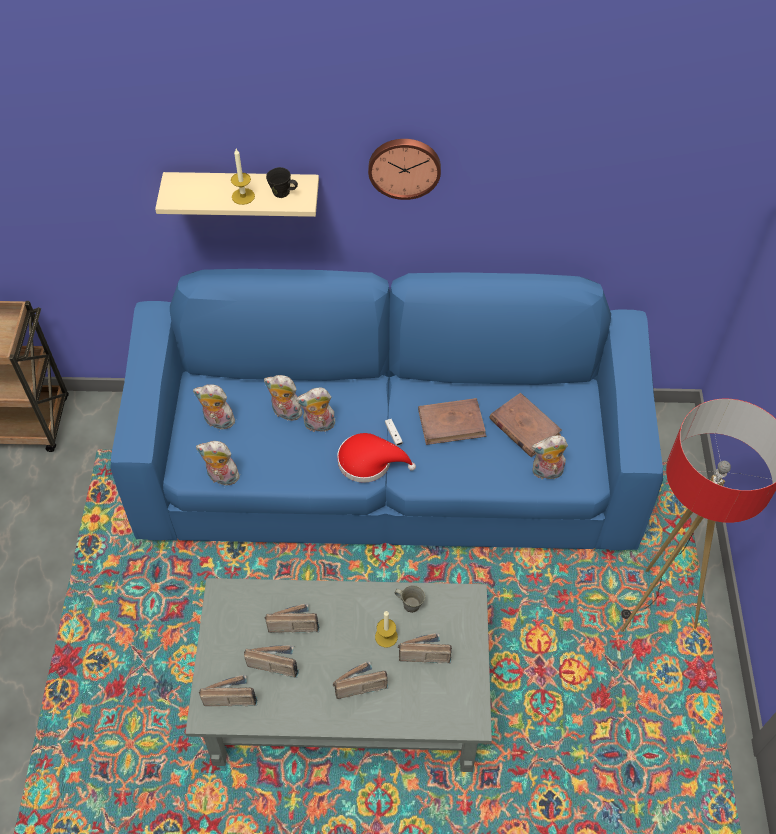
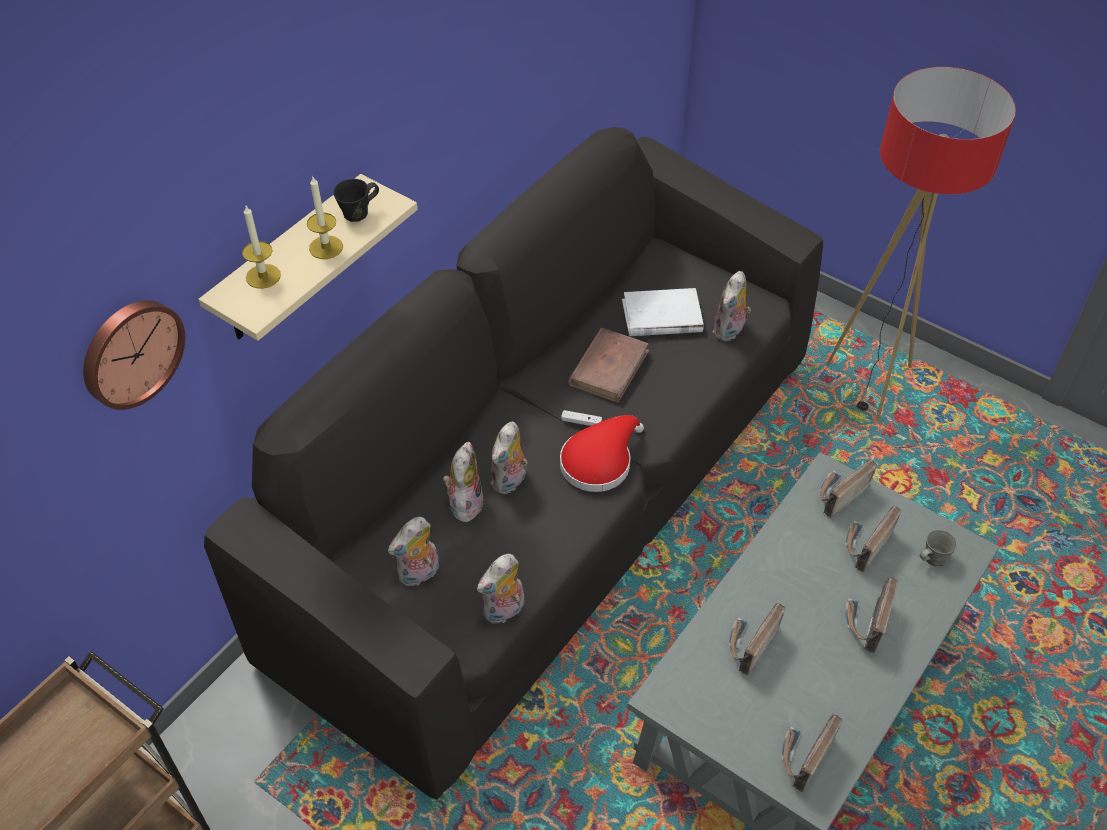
camera: 55 degrees left, 5 degrees down
blue sofa [111,269,663,550] -> black sofa [204,127,823,800]
radio [244,645,299,678] -> radio moved to [819,460,877,518]
plush toy [264,375,302,423] -> plush toy turned 135 degrees clockwise [443,442,483,522]
wall clock [368,139,441,200] -> wall clock moved to [83,300,185,410]
candle [375,611,398,648] -> candle moved to [242,206,281,289]
grey mug [395,585,425,613] -> grey mug moved to [919,530,957,566]
brown book [489,393,562,457] -> white book [622,288,704,336]

